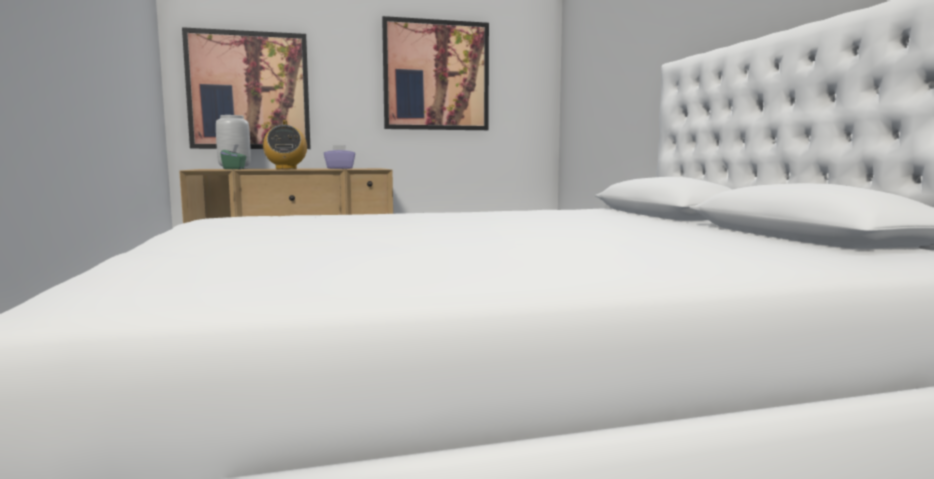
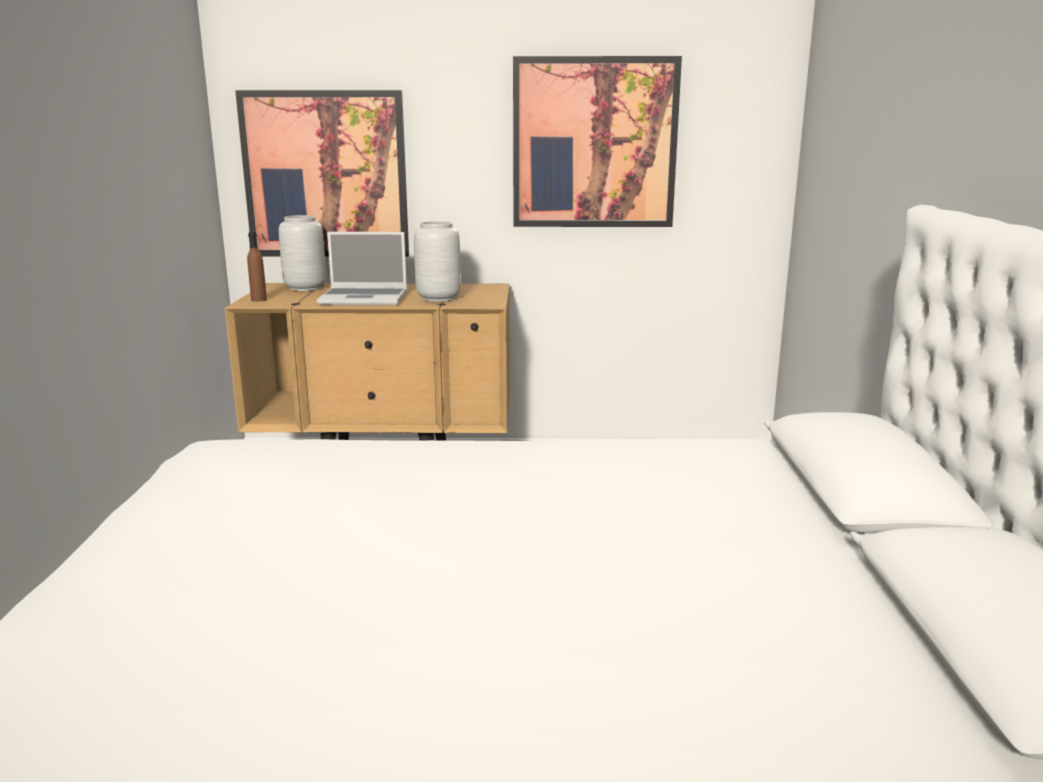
camera: 15 degrees right, 10 degrees up
green tissue box [220,144,246,169] -> none
radio [263,120,307,169] -> laptop [317,232,407,305]
purple tissue box [324,145,355,169] -> grey vase [414,221,461,302]
none -> brown bottle [247,232,267,302]

